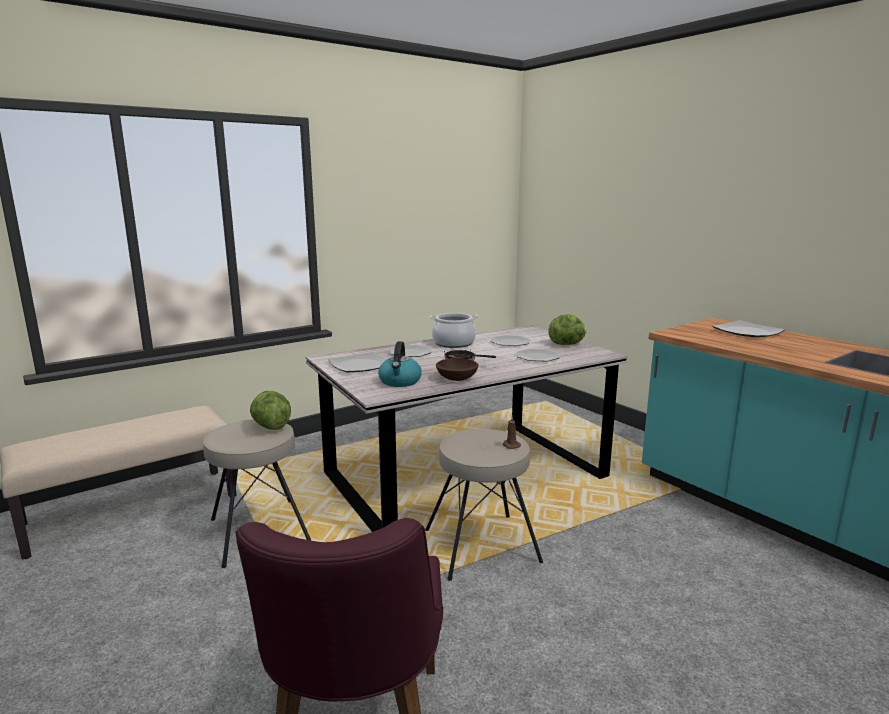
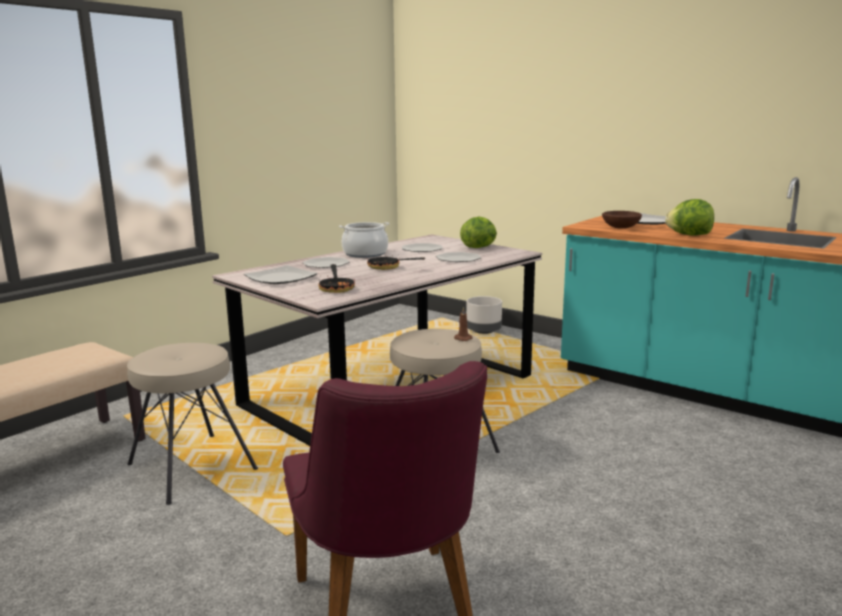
camera: 15 degrees left, 0 degrees up
lettuce [250,391,291,430] -> lettuce moved to [665,199,714,236]
kettle [378,341,422,387] -> frying pan [318,264,355,293]
brown bowl [436,358,479,381] -> brown bowl moved to [602,211,642,229]
none -> grey planter [466,296,502,334]

